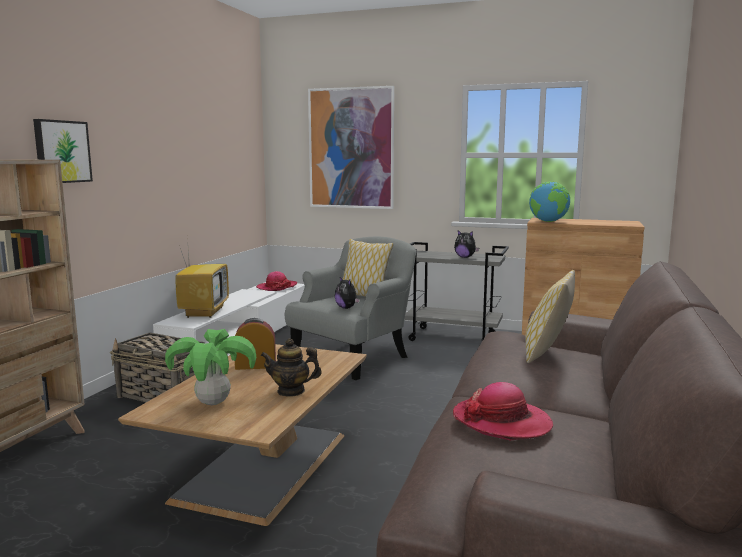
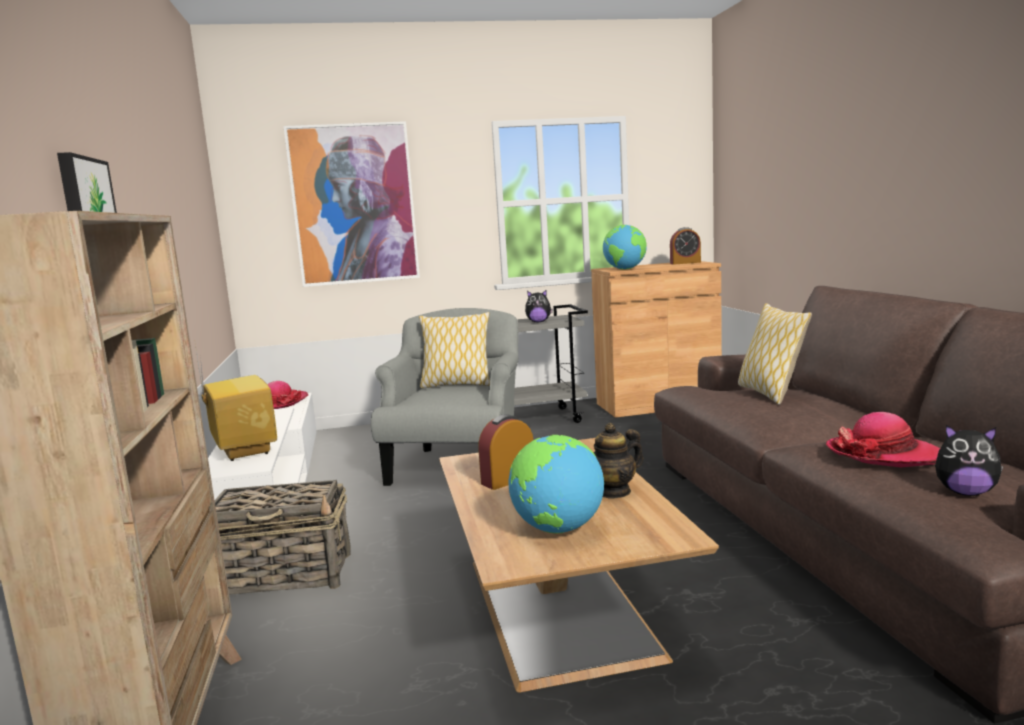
camera: 30 degrees left, 0 degrees up
potted plant [165,329,256,405] -> globe [509,435,604,534]
plush toy [335,277,360,309] -> plush toy moved to [935,425,1003,496]
none -> alarm clock [670,227,701,265]

